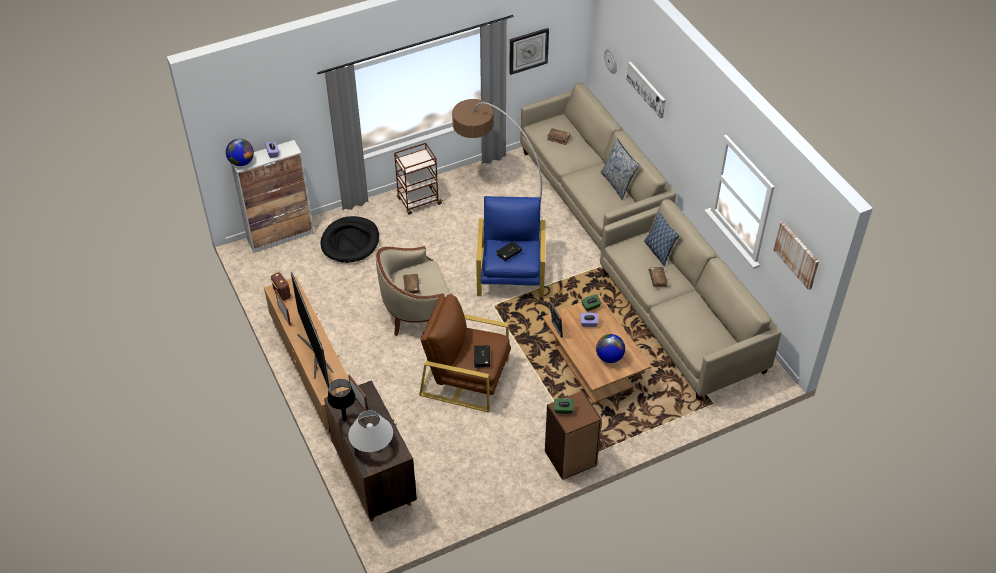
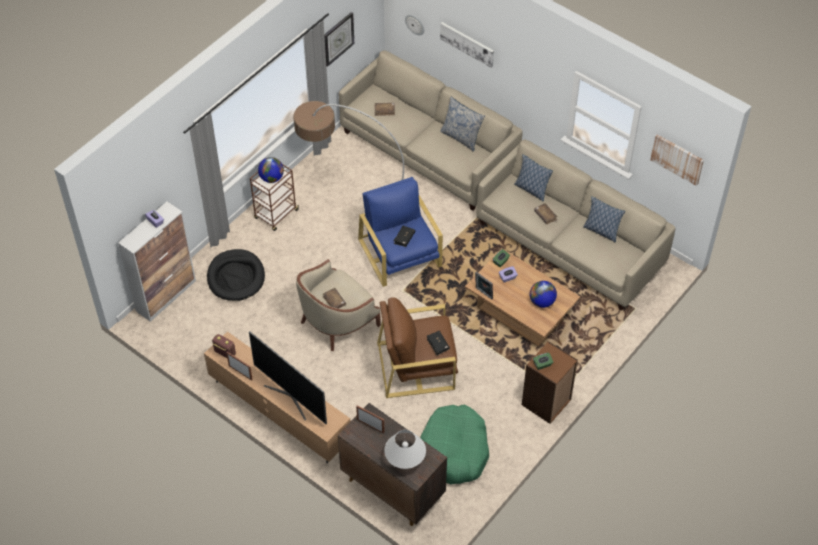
camera: 25 degrees left, 5 degrees up
globe [226,139,254,166] -> globe moved to [258,157,284,183]
black table lamp [327,379,356,421] -> none
none -> green dog bed [420,405,489,485]
none -> pillow [583,196,625,242]

